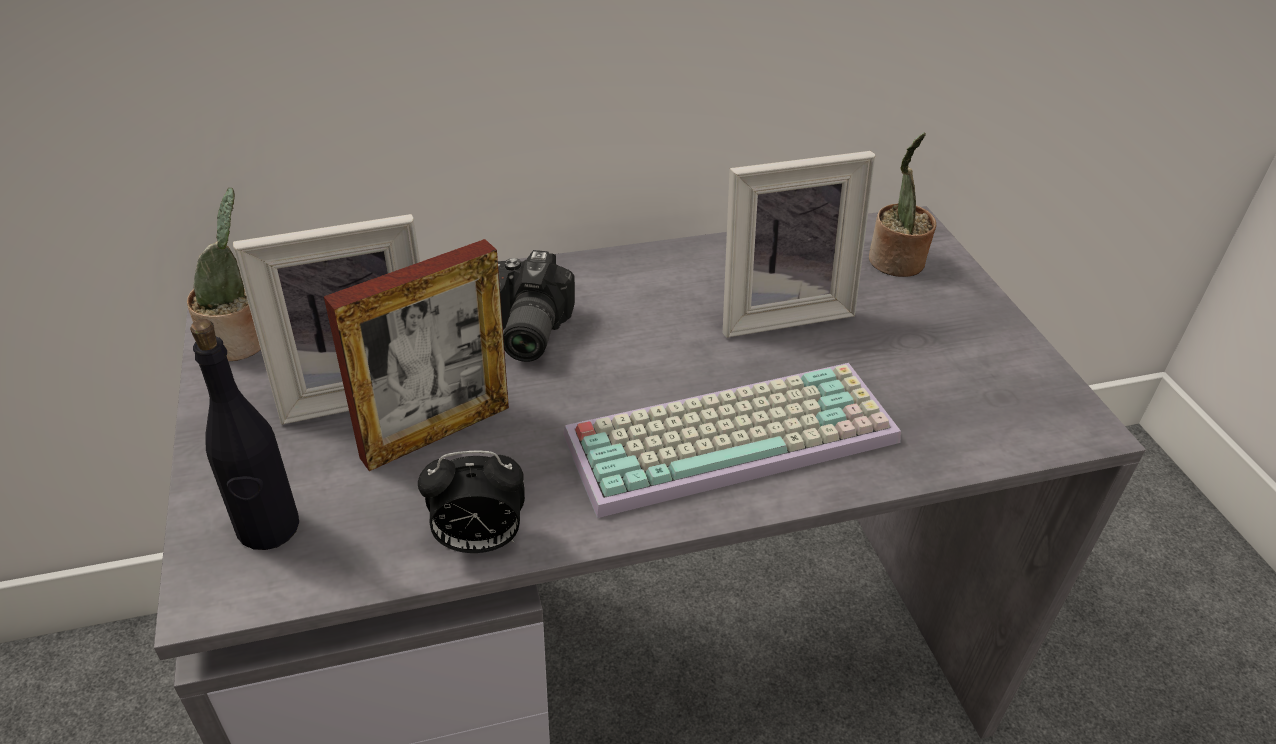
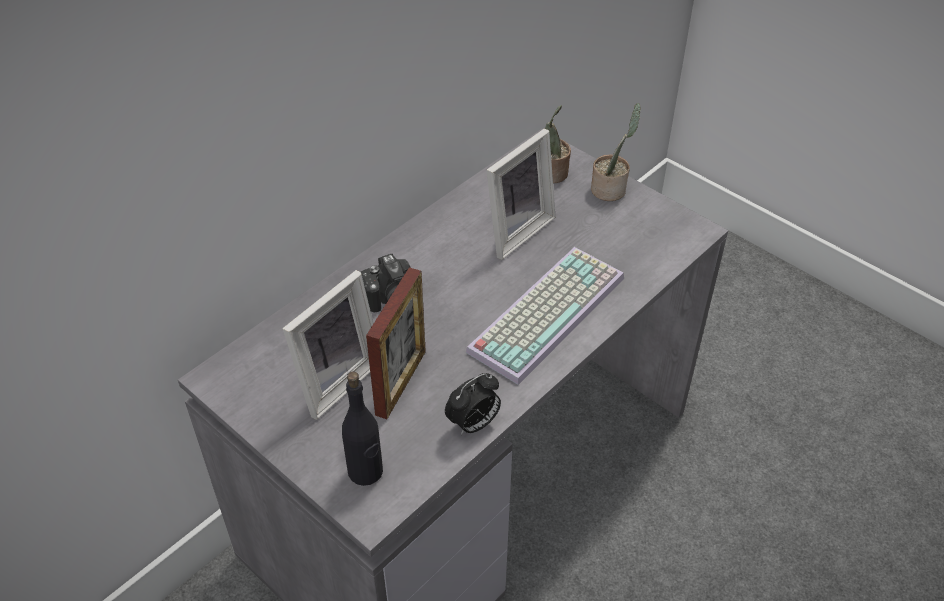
camera: 30 degrees left, 5 degrees up
potted plant [187,188,261,361] -> potted plant moved to [591,103,641,201]

